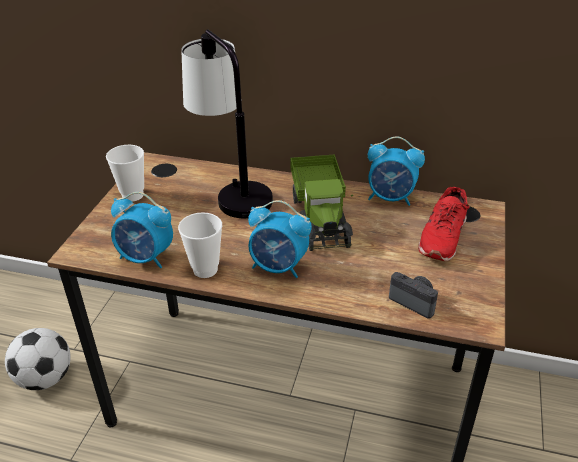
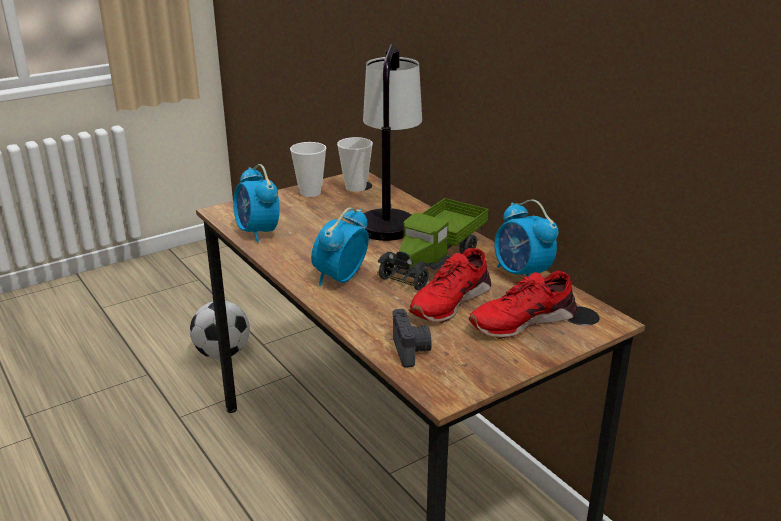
camera: 40 degrees right, 10 degrees down
cup [178,212,222,278] -> cup moved to [337,137,373,192]
alarm clock [248,200,312,278] -> alarm clock turned 60 degrees clockwise [311,207,369,286]
none -> red shoe [408,248,491,323]

